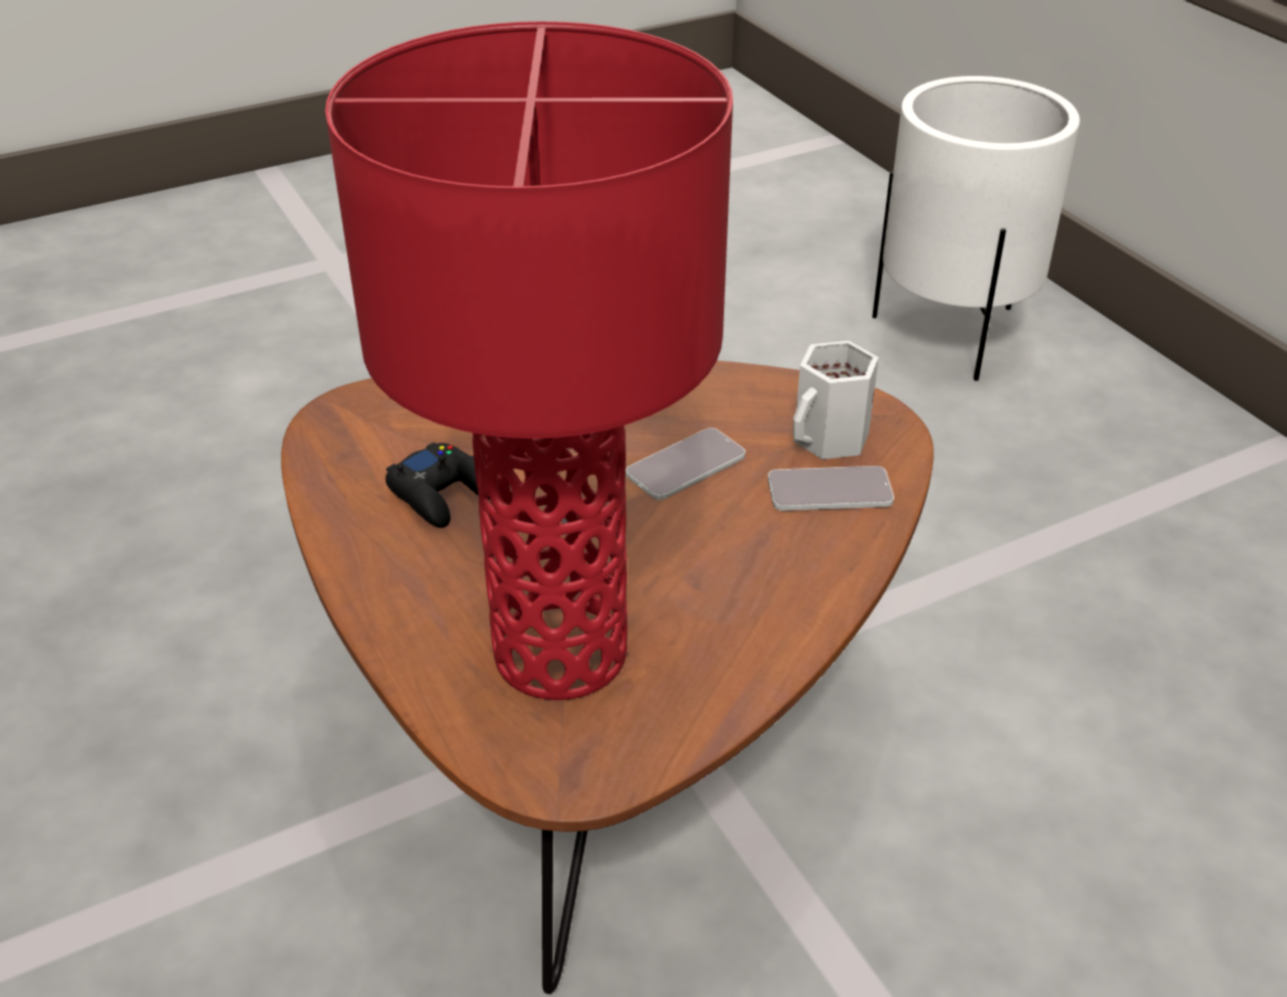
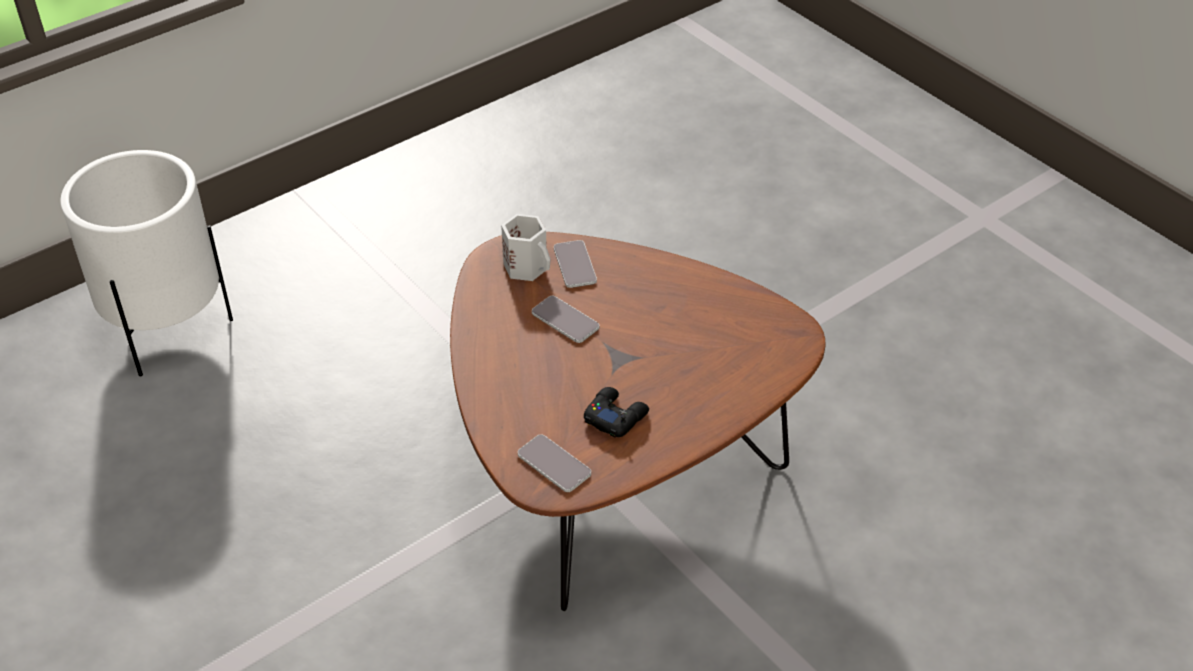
camera: 100 degrees left, 5 degrees up
red table lamp [325,21,733,700] -> none
none -> phone [518,434,591,492]

